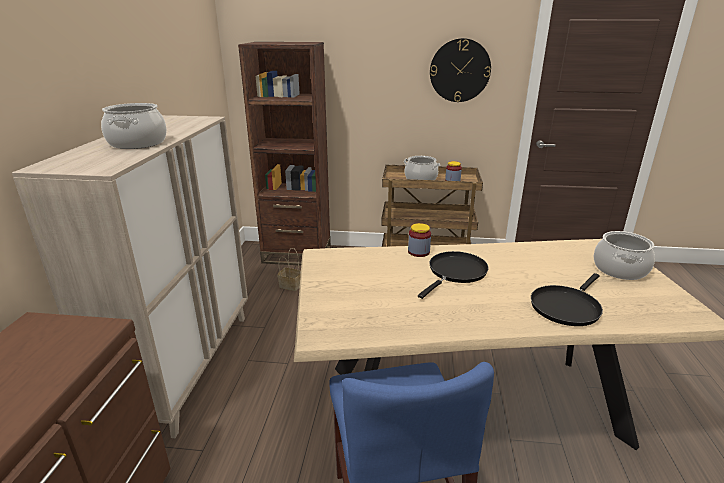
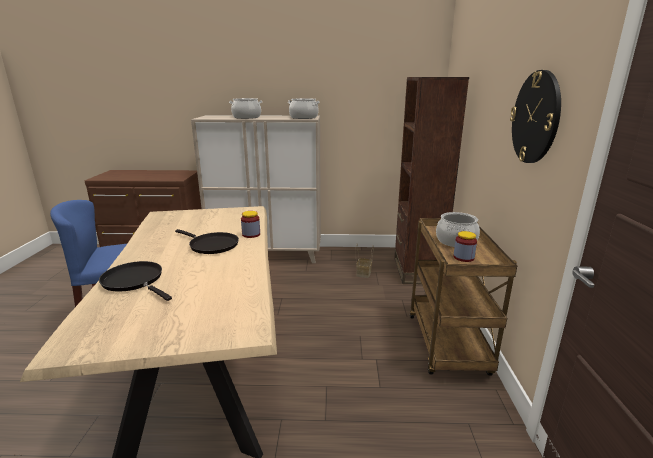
camera: 85 degrees right, 5 degrees down
cooking pot [594,231,655,280] -> cooking pot moved to [288,98,320,119]

